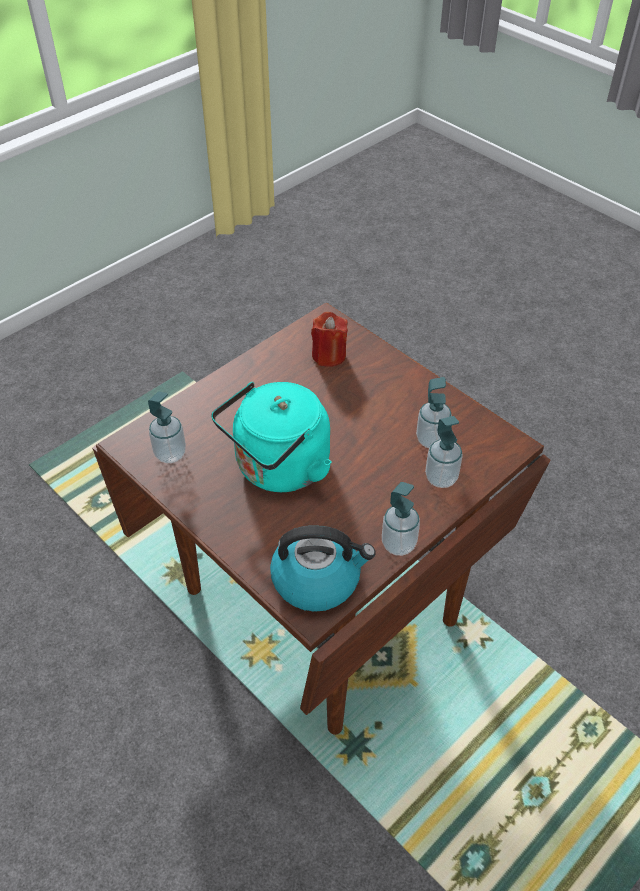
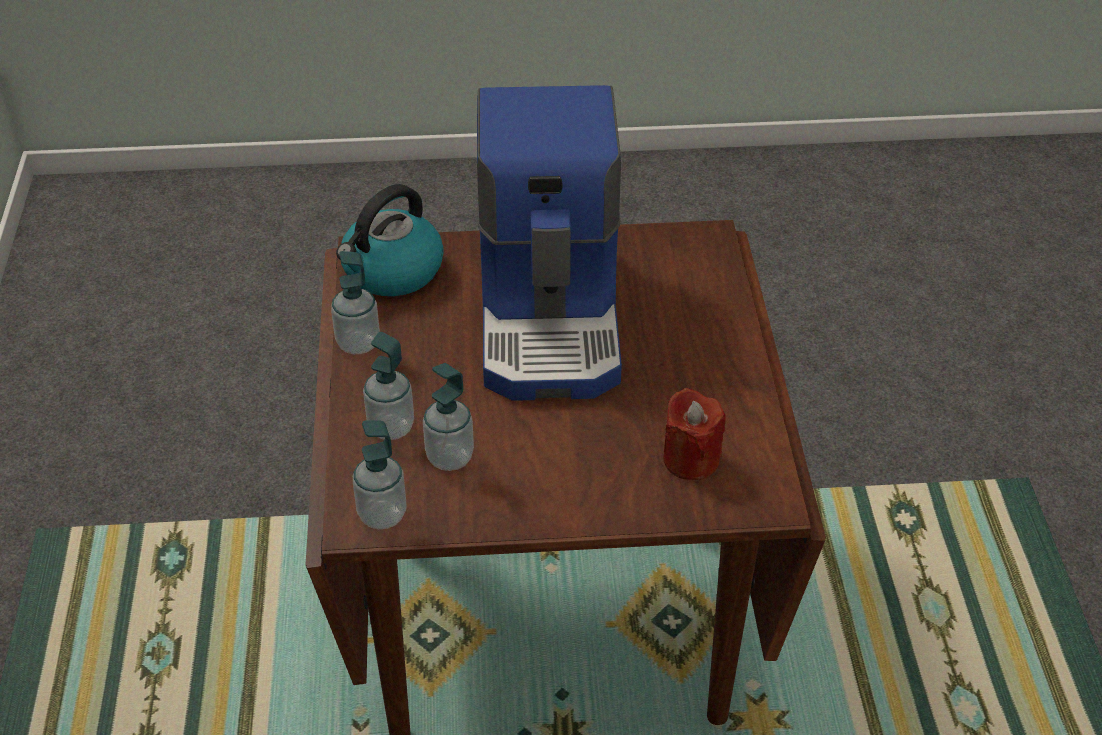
camera: 130 degrees right, 5 degrees down
soap dispenser [148,392,186,463] -> soap dispenser moved to [353,421,407,529]
turquoise kettle [211,382,332,492] -> coffee machine [477,85,622,401]

